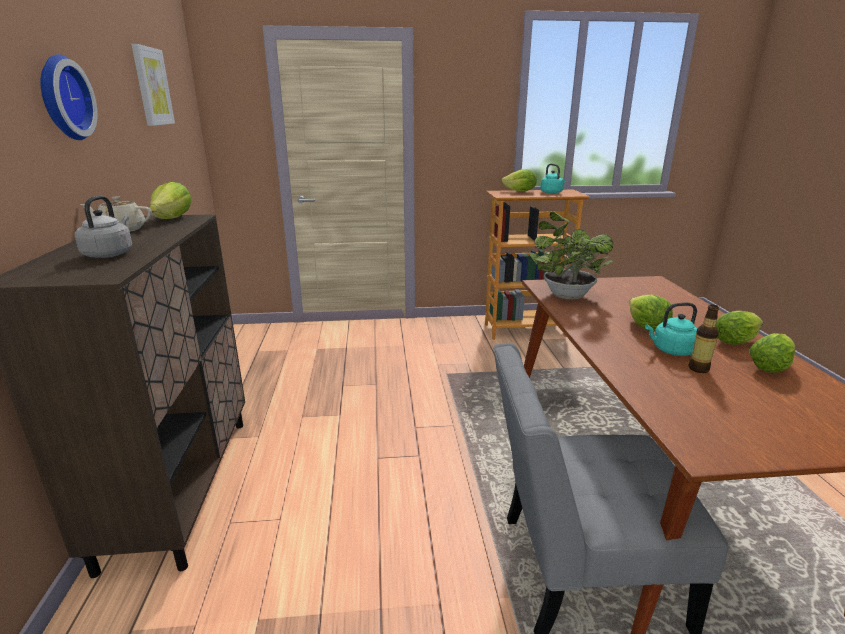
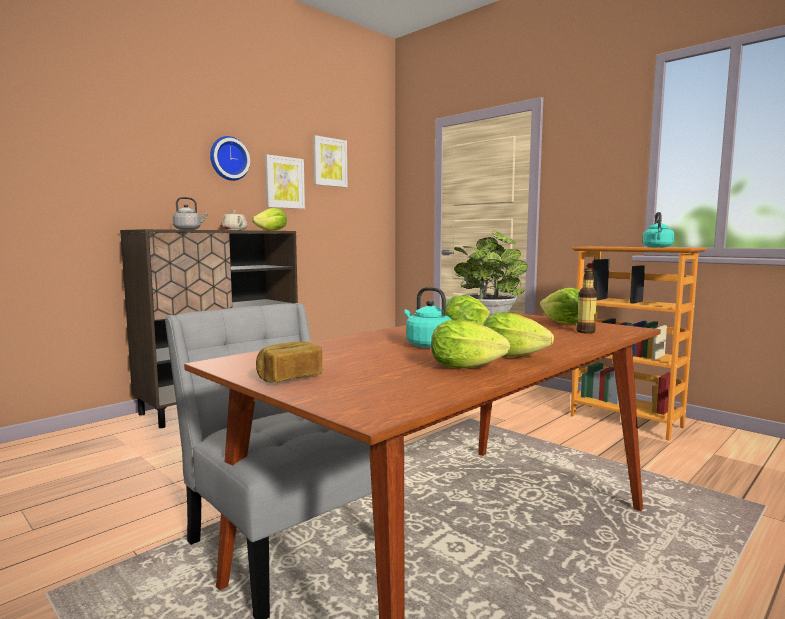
camera: 50 degrees right, 15 degrees down
lettuce [501,169,537,191] -> lettuce moved to [540,288,580,324]
bottle [689,304,719,373] -> bottle moved to [576,268,597,334]
none -> bread [256,342,322,382]
none -> picture [265,154,305,209]

